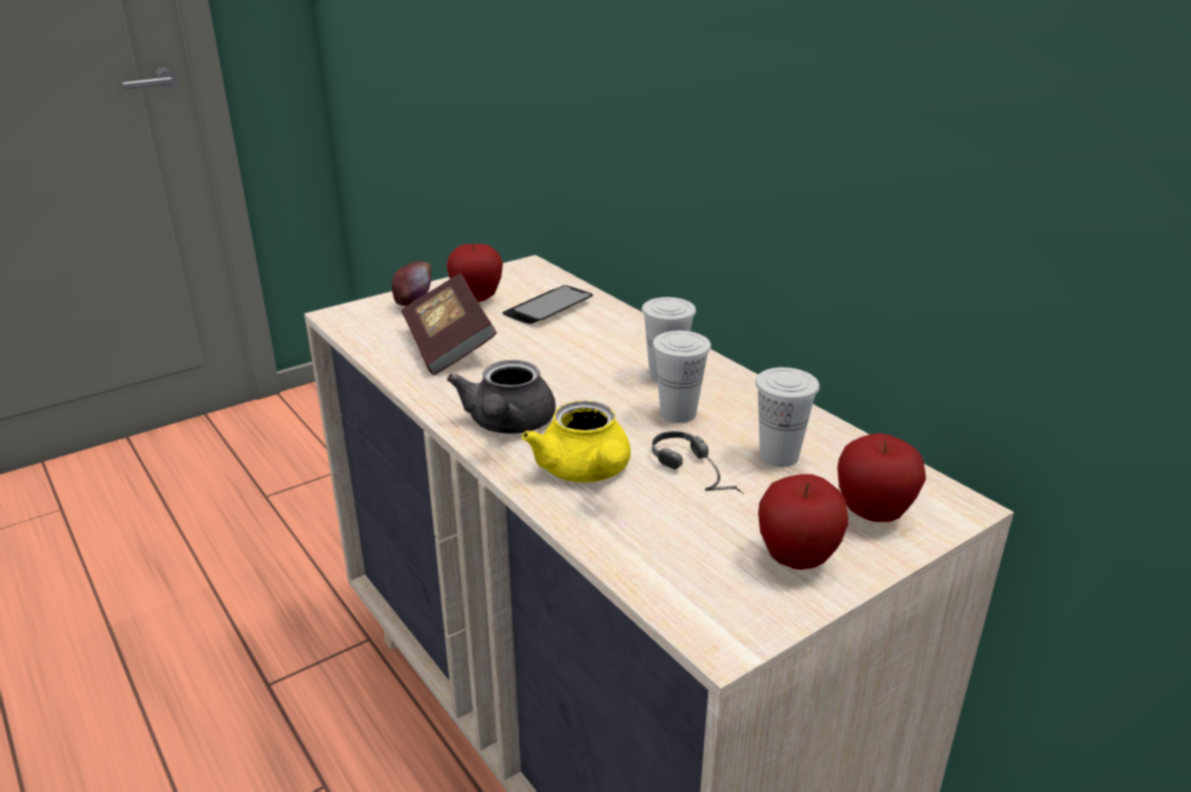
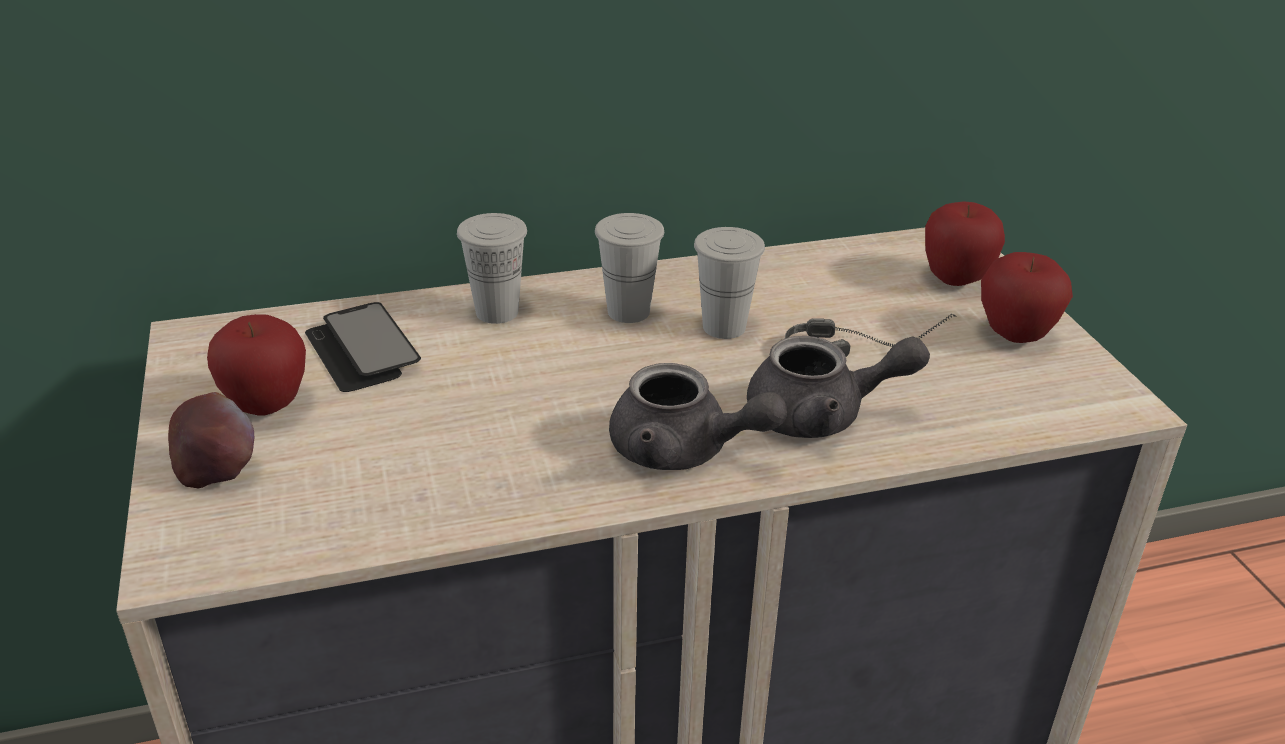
camera: 70 degrees left, 5 degrees up
book [401,273,497,375] -> none
yellow teapot [522,401,631,482] -> grey teapot [747,336,930,438]
white cup [755,367,819,467] -> white cup moved to [457,213,527,324]

